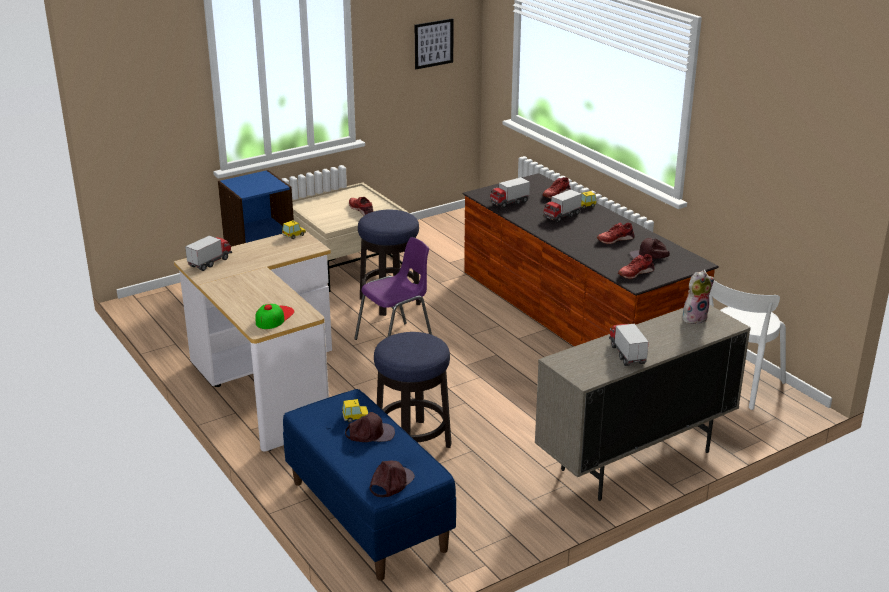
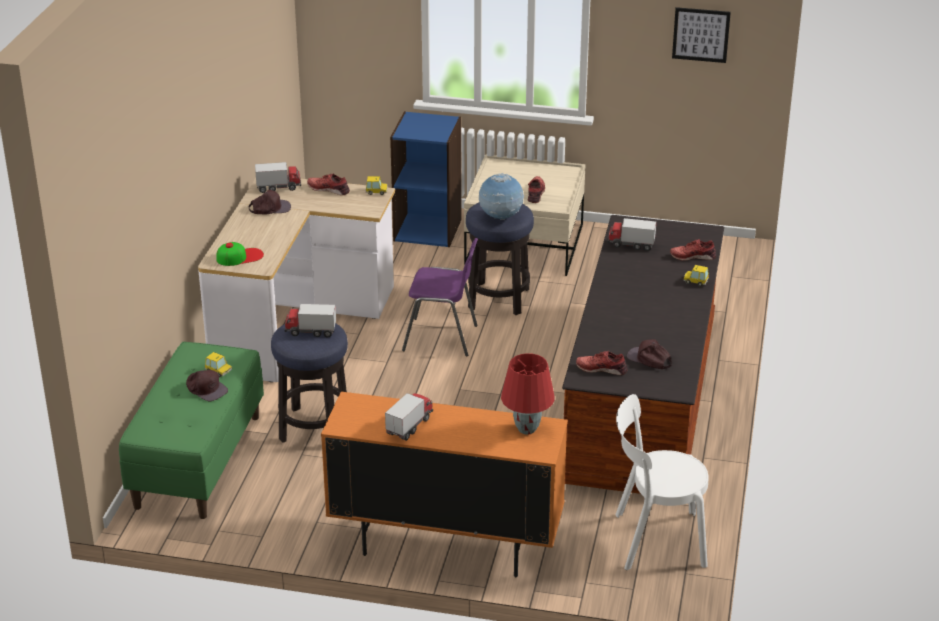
camera: 45 degrees right, 5 degrees up
blue bench [283,389,456,581] -> green bench [119,342,264,519]
brown cap [370,460,415,497] -> brown cap moved to [249,190,291,214]
beige cabinet [535,305,751,501] -> orange cabinet [321,392,568,577]
toy truck [543,189,582,222] -> toy truck moved to [285,304,336,337]
red shoe [597,222,635,244] -> red shoe moved to [307,173,350,195]
plush toy [683,271,714,324] -> red table lamp [501,353,555,434]
none -> globe [479,173,524,220]

